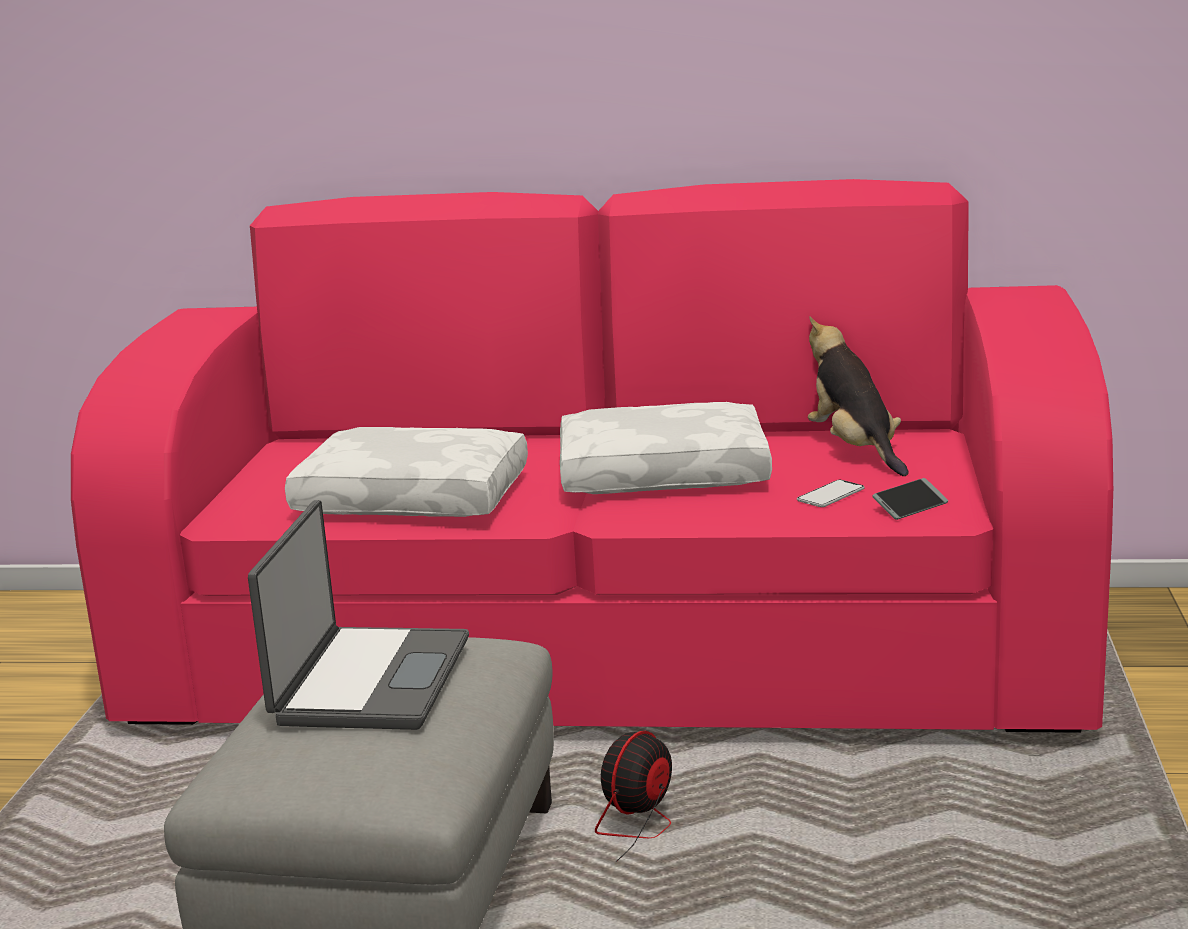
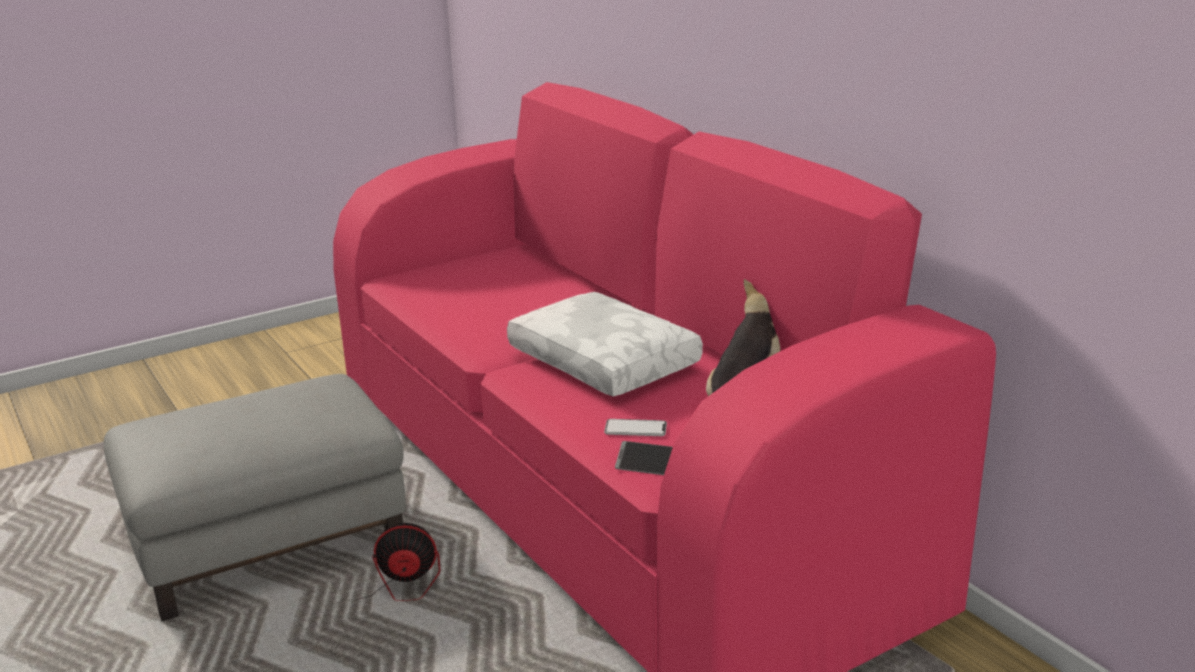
camera: 50 degrees right, 5 degrees up
laptop [248,500,469,730] -> none
white pillow [285,427,528,517] -> none

